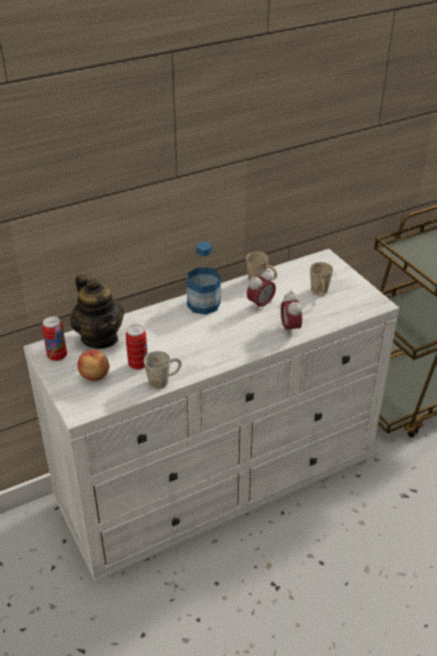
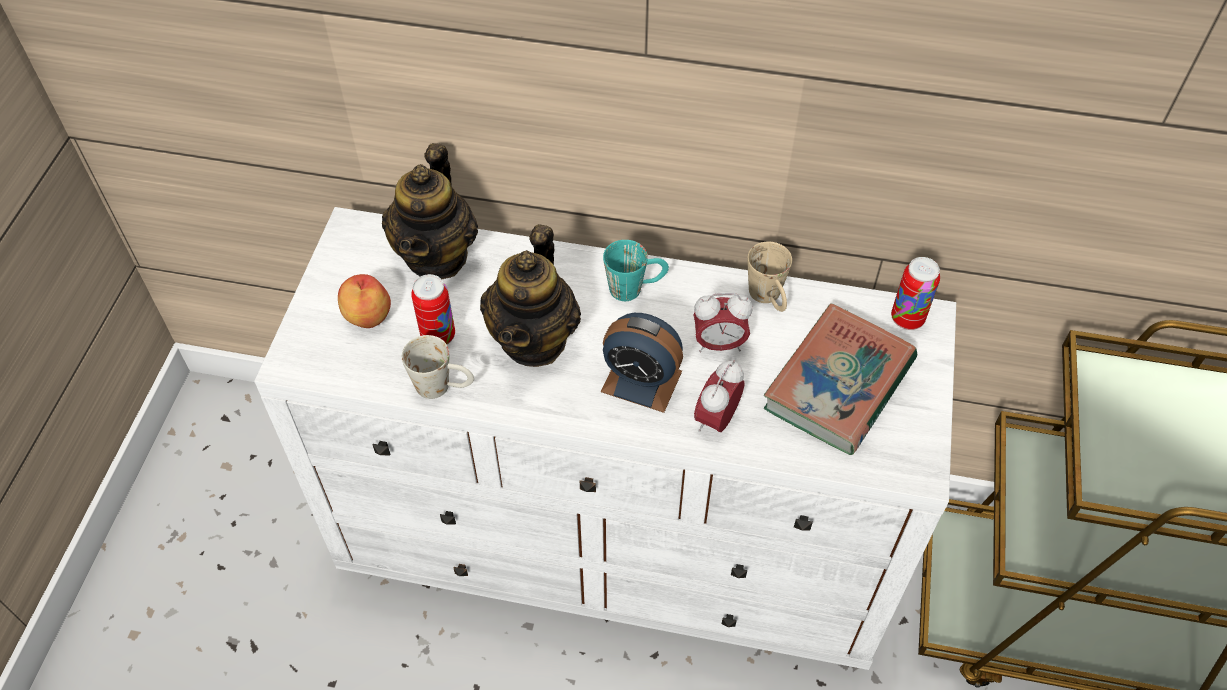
camera: 40 degrees right, 15 degrees up
can [42,316,67,361] -> can moved to [891,257,940,330]
bottle [187,242,221,315] -> turquoise mug [603,240,669,301]
beige mug [310,262,333,297] -> book [764,303,917,455]
none -> teapot [480,224,581,367]
none -> alarm clock [601,313,683,413]

